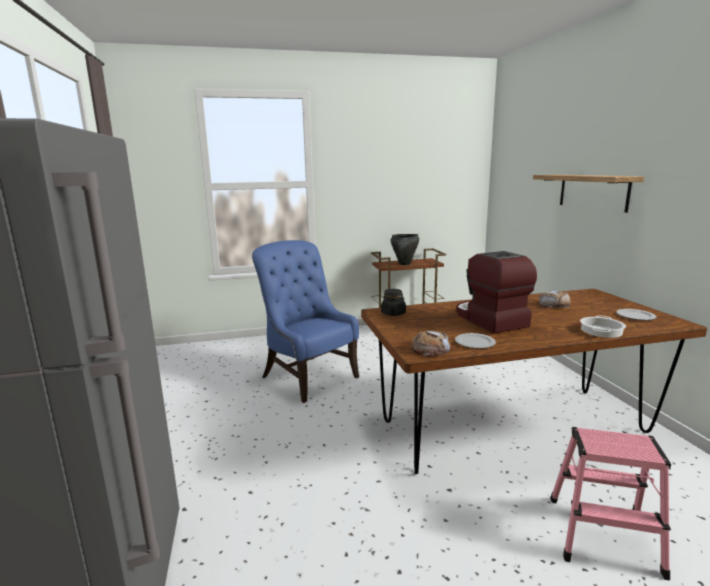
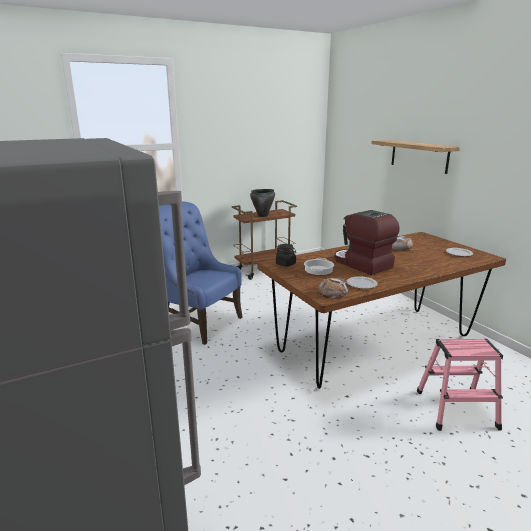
camera: 15 degrees left, 5 degrees up
cooking pot [580,316,626,338] -> cooking pot moved to [304,258,334,275]

